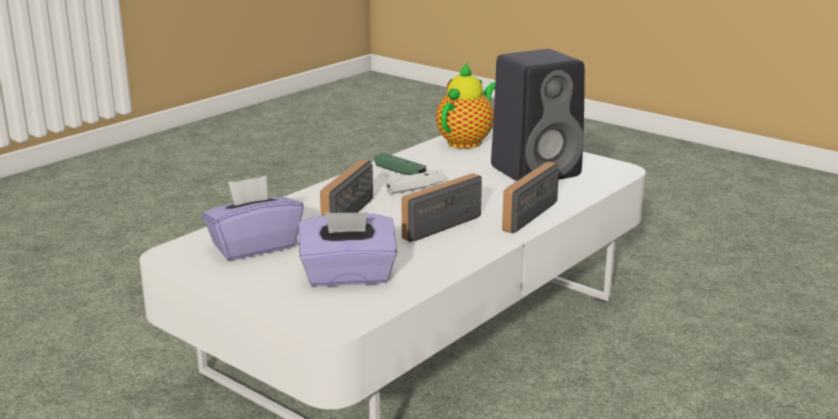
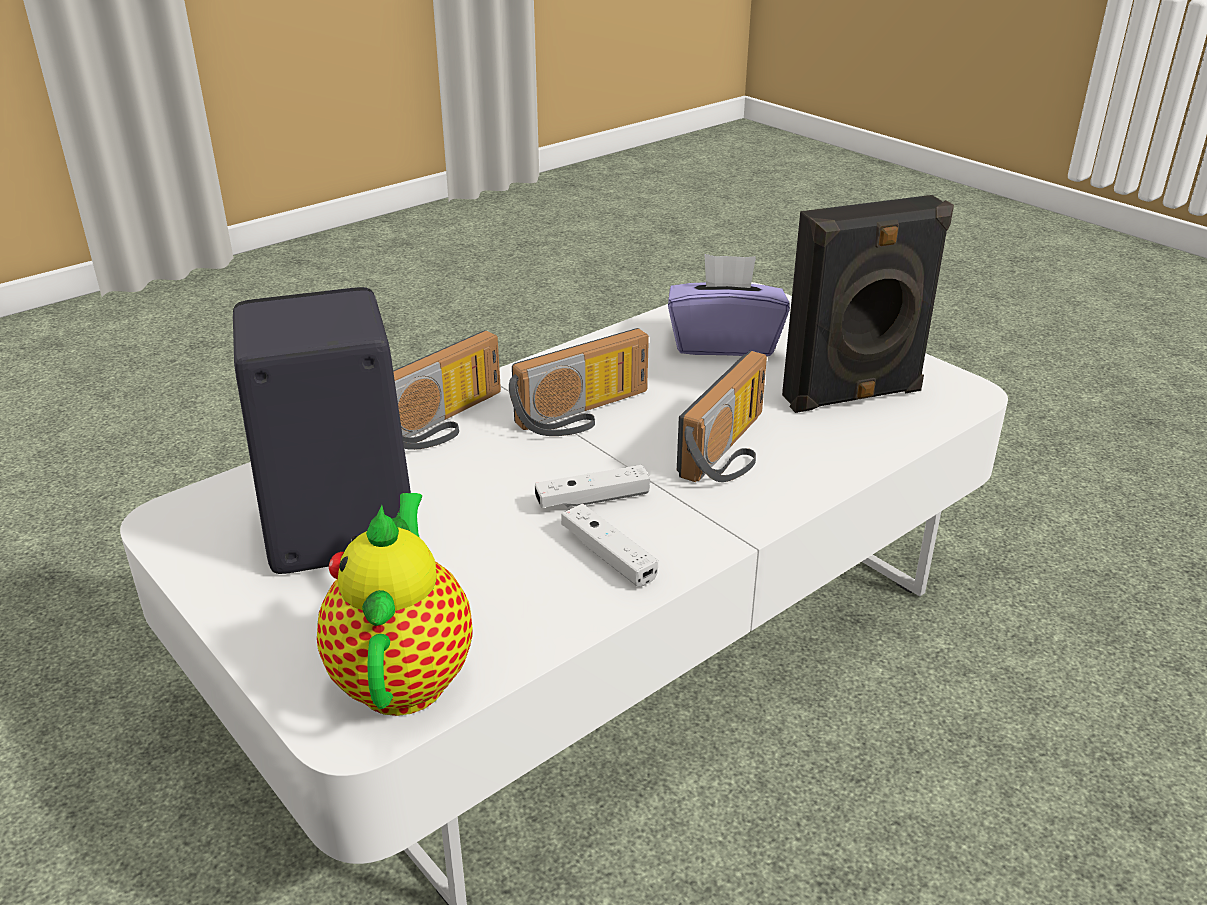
camera: 170 degrees left, 10 degrees up
purple tissue box [202,176,304,260] -> black speaker [782,195,954,413]
green game controller [375,153,426,175] -> white game controller [561,504,658,587]
teapot [436,62,495,149] -> teapot turned 135 degrees clockwise [317,493,472,716]

